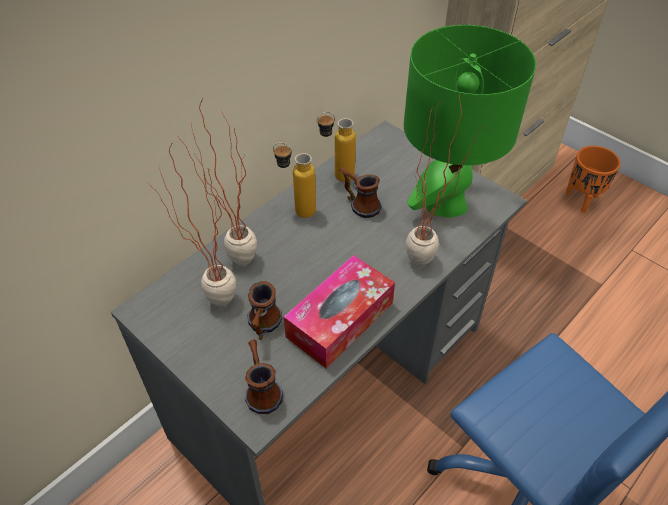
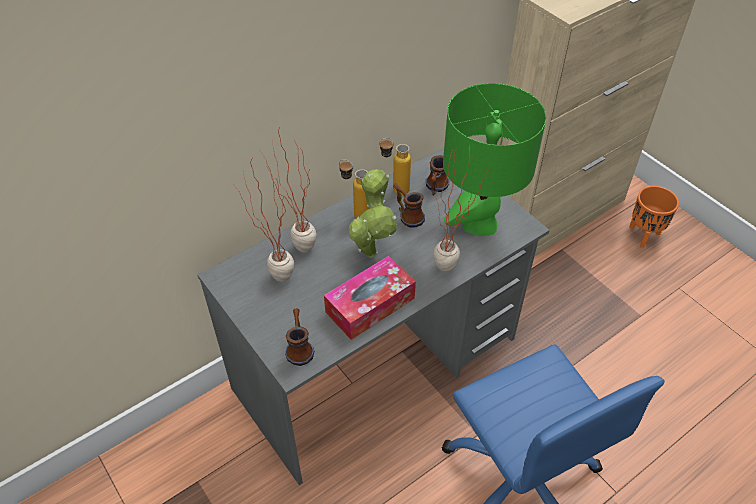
camera: 10 degrees right, 0 degrees up
mug [248,281,282,340] -> mug moved to [426,155,449,195]
none -> potted plant [349,169,397,258]

